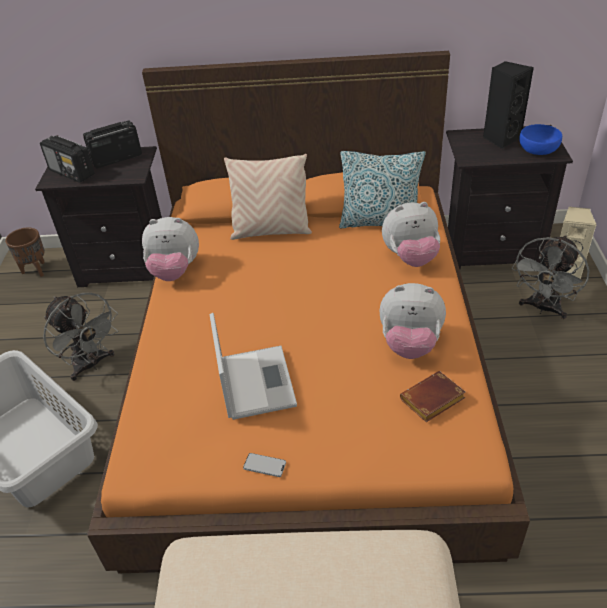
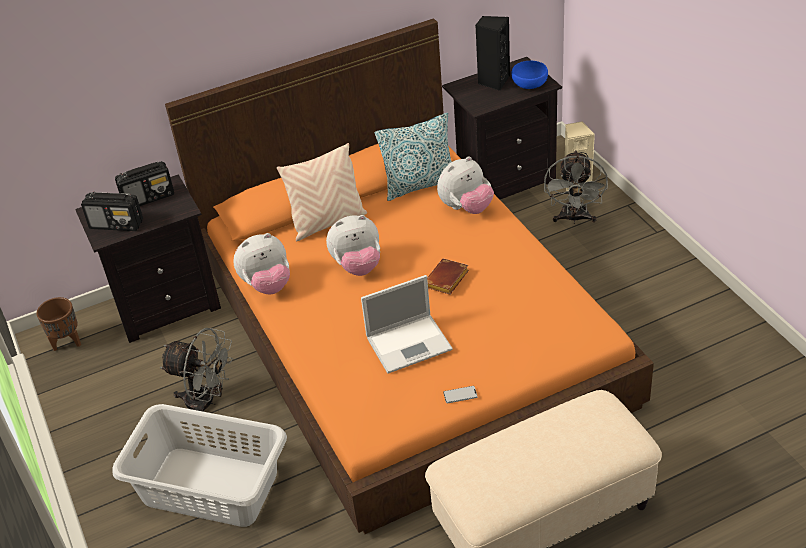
camera: 25 degrees left, 0 degrees up
radio [83,121,142,168] -> radio turned 150 degrees counterclockwise [115,161,174,206]
laptop [210,313,297,420] -> laptop turned 105 degrees clockwise [361,275,453,374]
plush toy [379,283,446,359] -> plush toy moved to [326,215,380,276]
brown book [400,371,465,422] -> brown book moved to [427,258,469,295]

